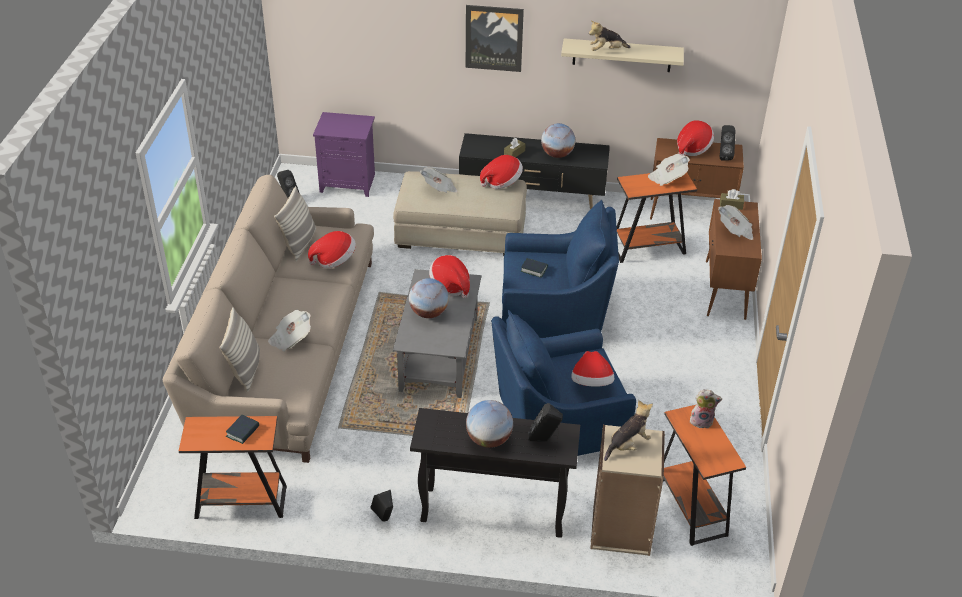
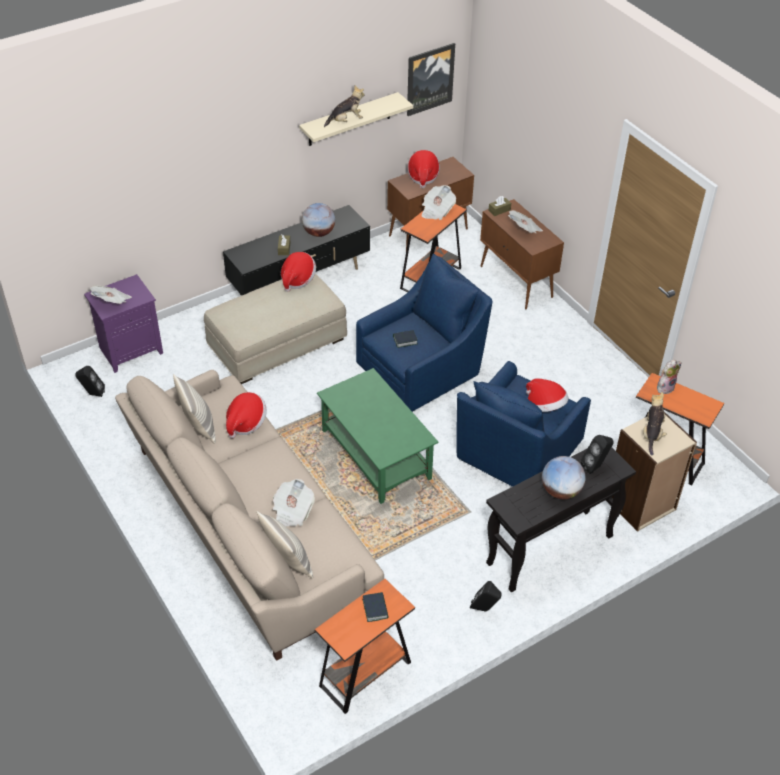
camera: 40 degrees left, 5 degrees up
grey coffee table [393,269,481,398] -> green coffee table [317,368,438,504]
globe [409,278,449,318] -> none
newspaper [420,167,458,193] -> newspaper moved to [90,285,132,304]
hat [429,255,470,298] -> none
picture [466,5,524,72] -> picture moved to [407,43,455,116]
plush toy [589,21,631,51] -> plush toy turned 150 degrees counterclockwise [324,85,365,127]
black speaker [720,125,736,160] -> none

